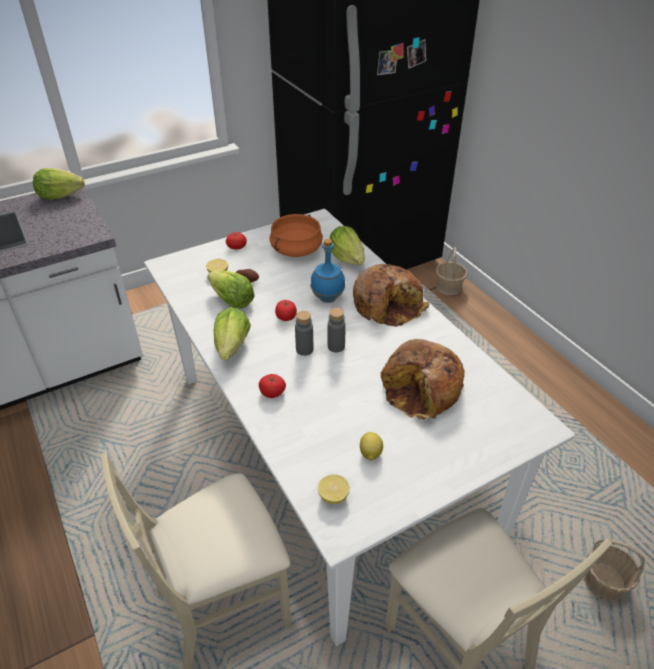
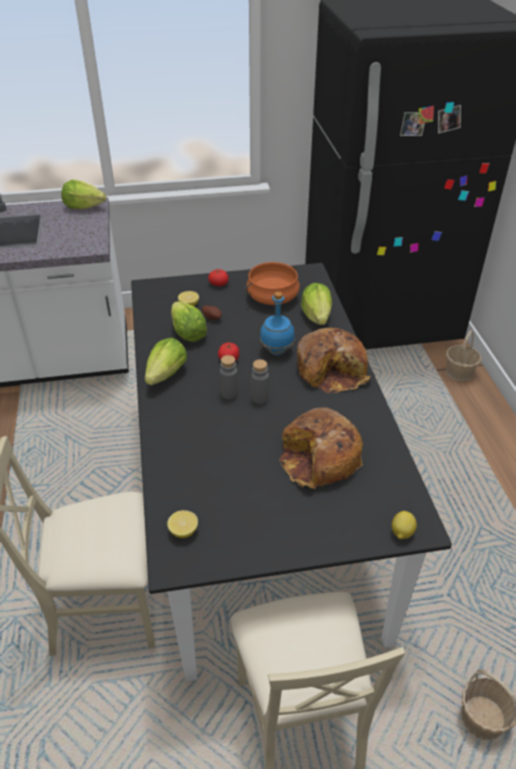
camera: 20 degrees right, 0 degrees up
white dining table [144,209,575,646] -> black dining table [131,263,452,681]
tomato [259,374,286,398] -> none
lemon [360,432,383,460] -> lemon moved to [392,511,417,539]

